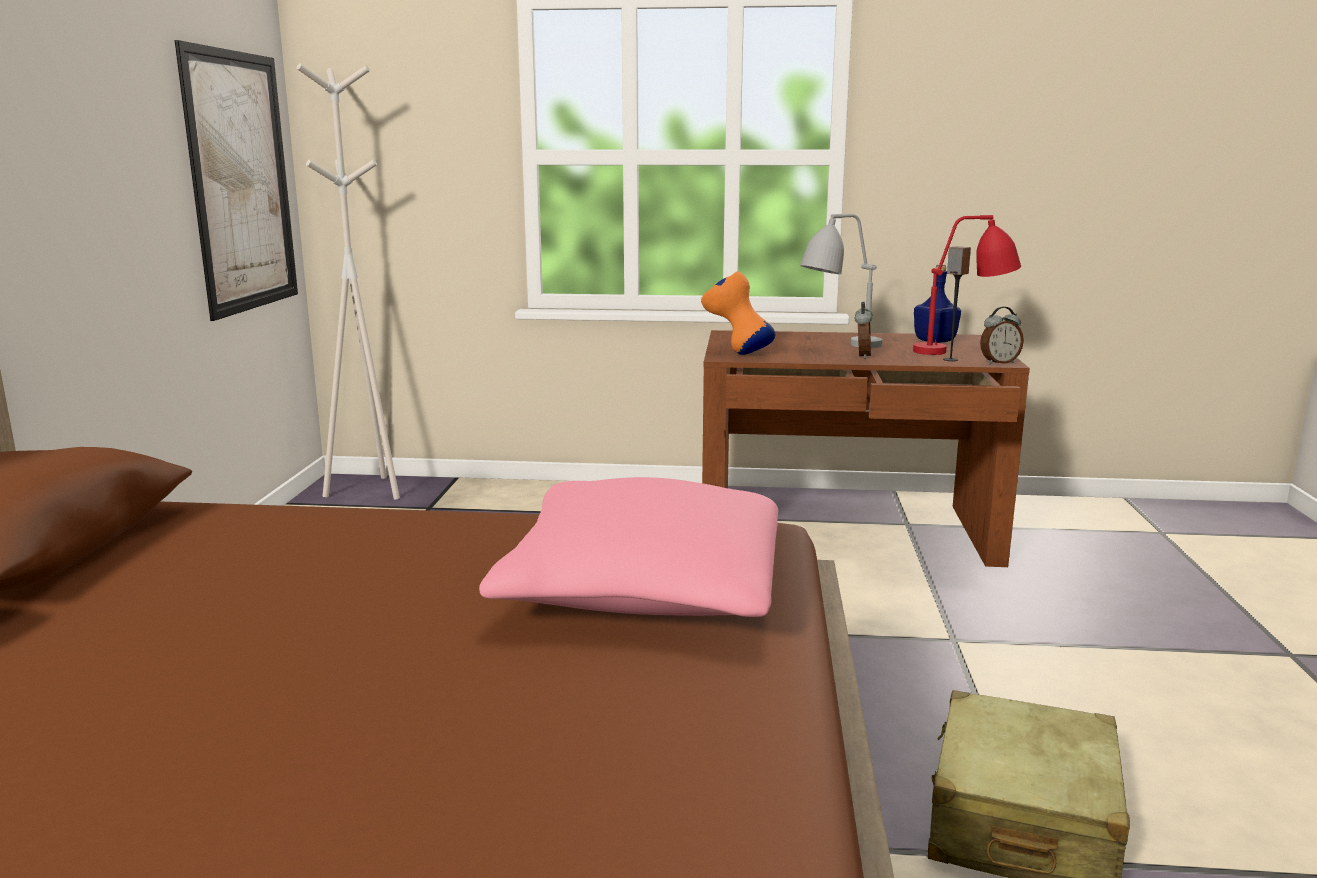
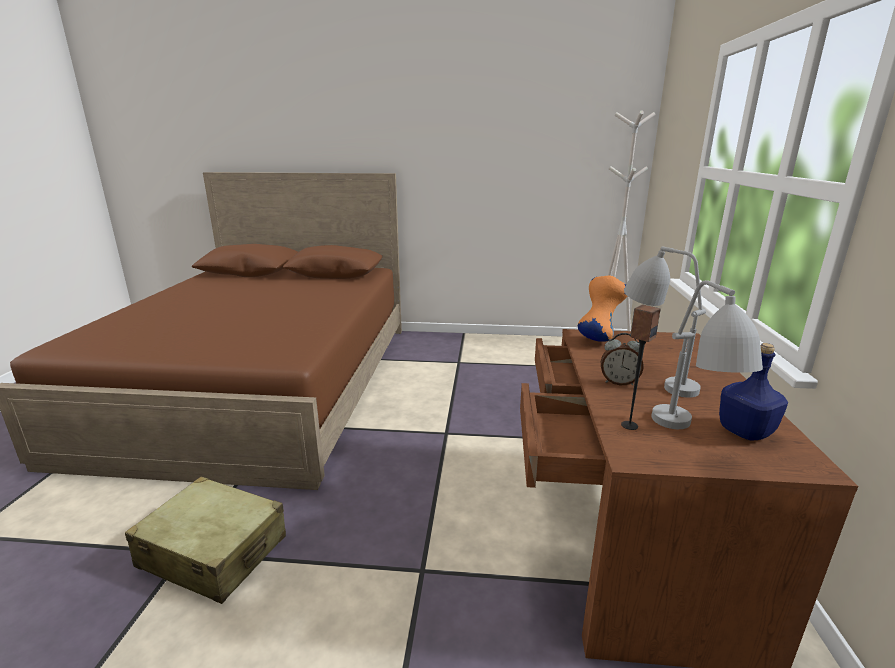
camera: 90 degrees right, 5 degrees up
picture [175,40,298,321] -> none
pink pillow [479,477,778,617] -> none
red table lamp [913,215,1021,355] -> grey table lamp [651,280,763,429]
alarm clock [980,307,1024,364] -> none

